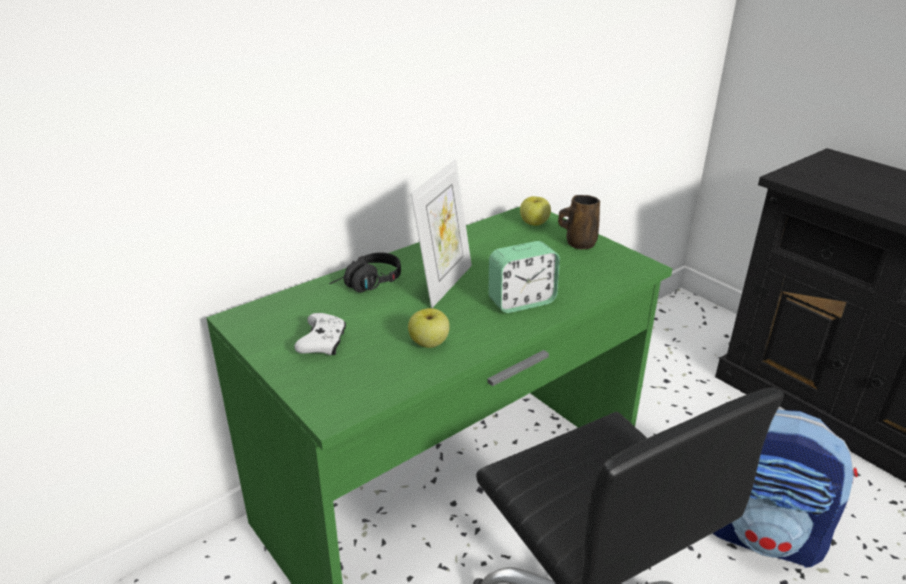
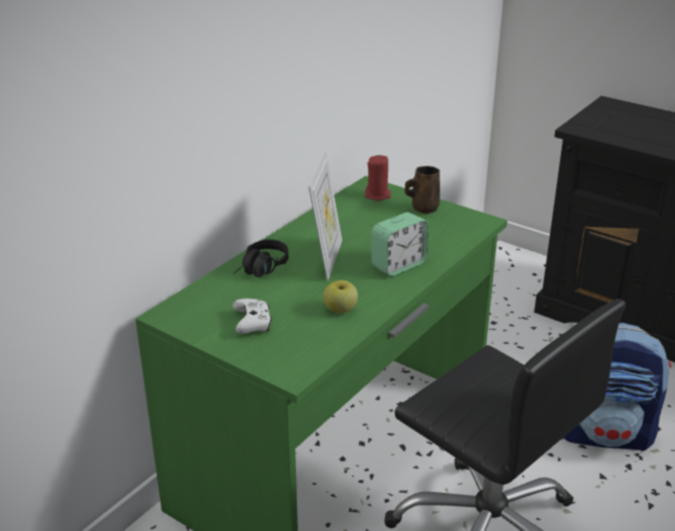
camera: 15 degrees left, 0 degrees up
apple [520,196,551,226] -> red candle [365,155,391,200]

